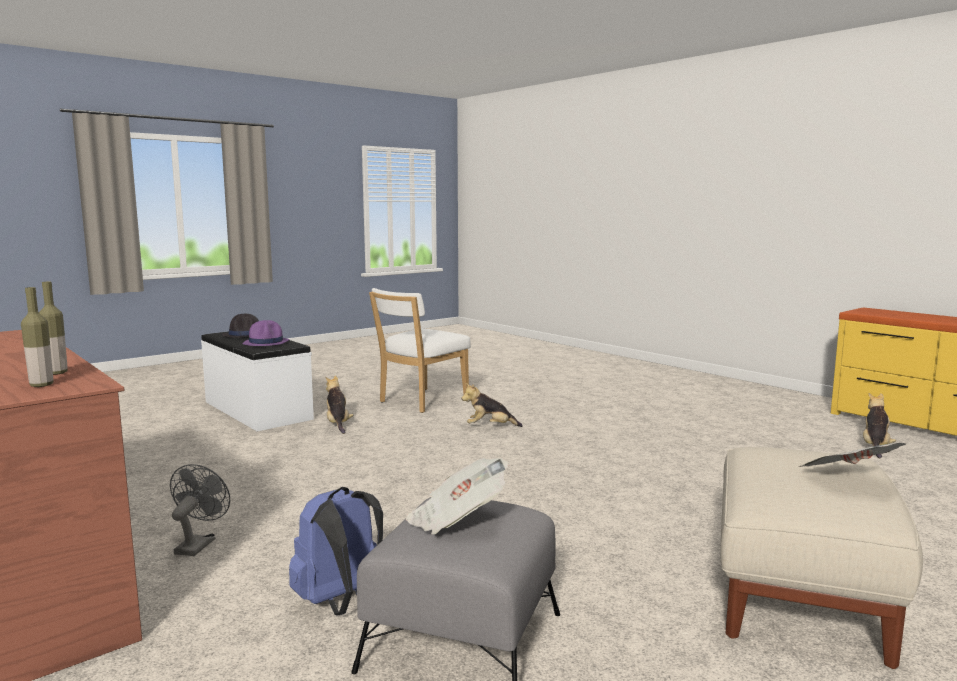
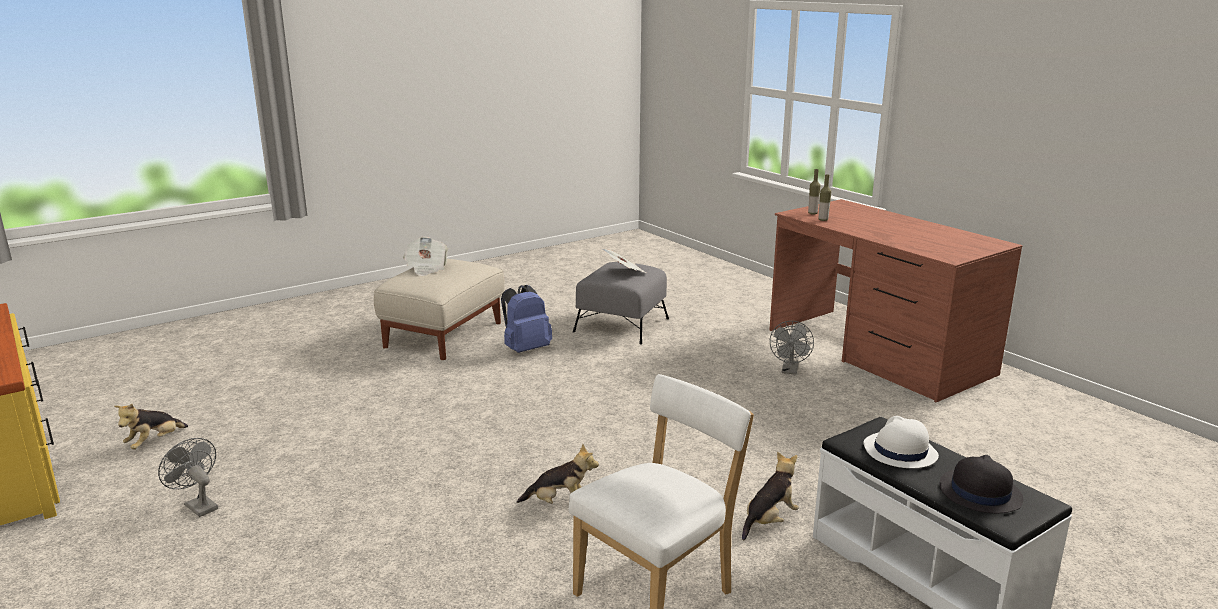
camera: 175 degrees left, 10 degrees up
purple hat [243,320,290,346] -> white hat [864,416,939,468]
blue backpack [289,487,383,616] -> blue backpack moved to [501,285,552,353]
plush toy [325,375,354,434] -> plush toy turned 120 degrees counterclockwise [742,452,799,540]
none -> grey fan [158,438,218,517]

